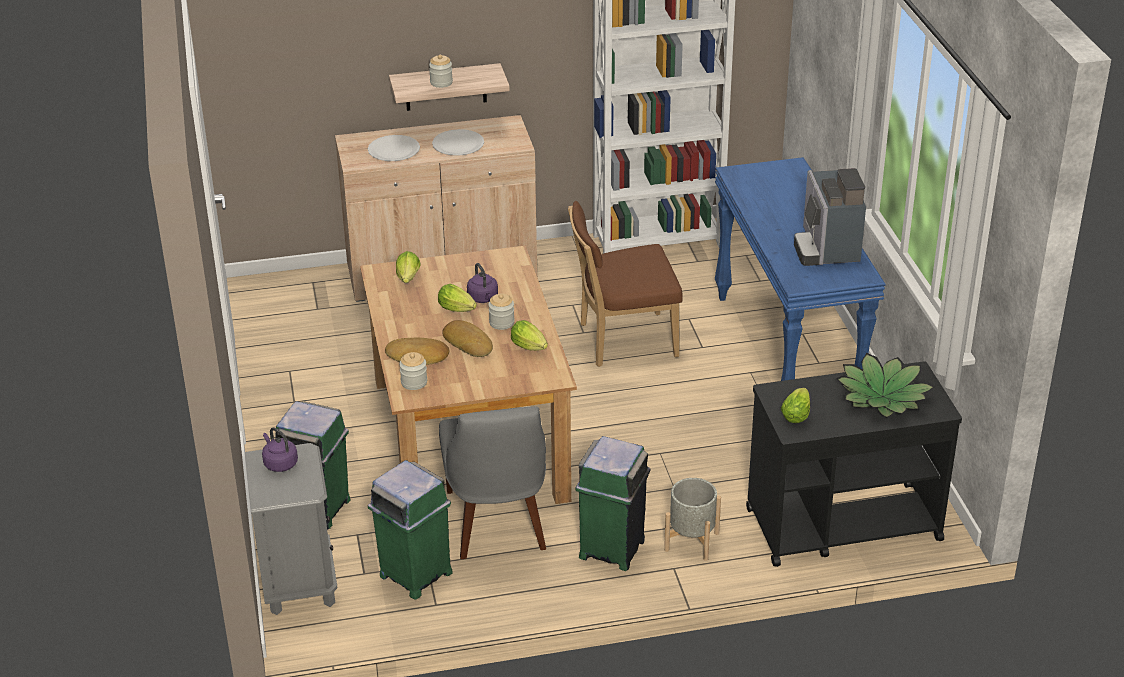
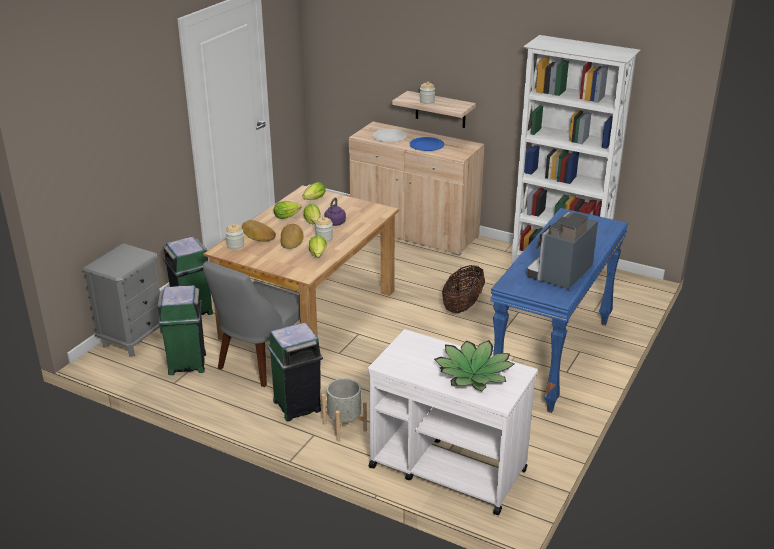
camera: 40 degrees right, 5 degrees down
purple kettle [262,427,298,472] -> none
white plate [432,129,484,156] -> blue plate [409,137,445,151]
brown chair [568,201,683,367] -> basket [442,265,485,313]
black cart [746,361,962,567] -> white cart [368,329,538,515]
lettuce [781,388,810,423] -> lettuce moved to [274,201,301,219]

